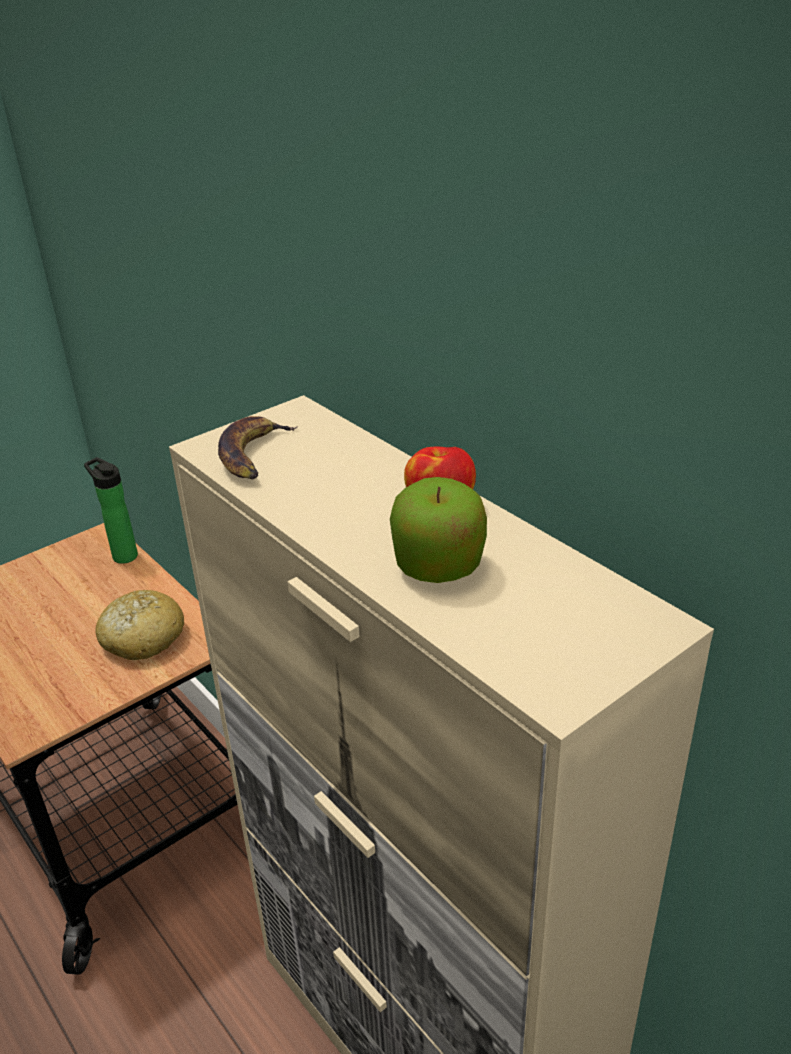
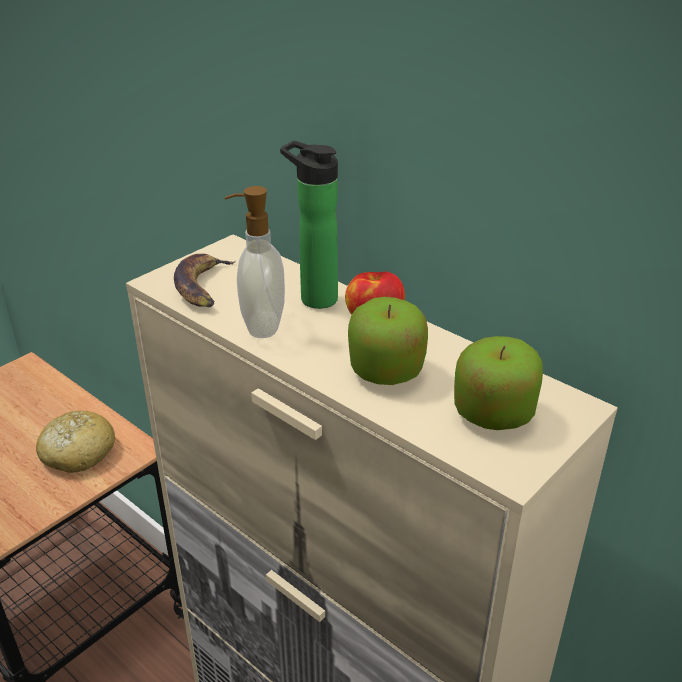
camera: 10 degrees left, 0 degrees up
bottle [84,457,138,564] -> bottle moved to [280,141,338,309]
none -> soap dispenser [225,186,285,338]
none -> apple [454,336,543,430]

